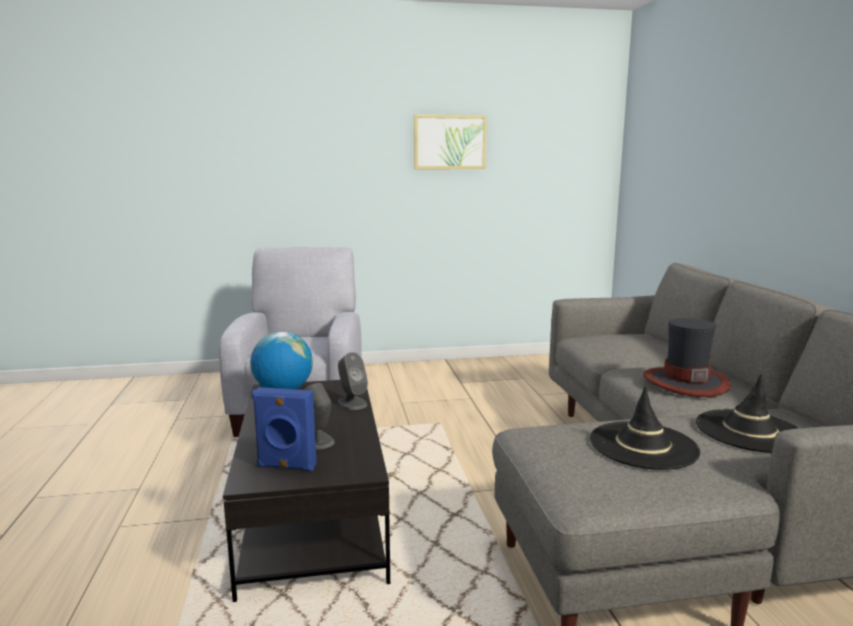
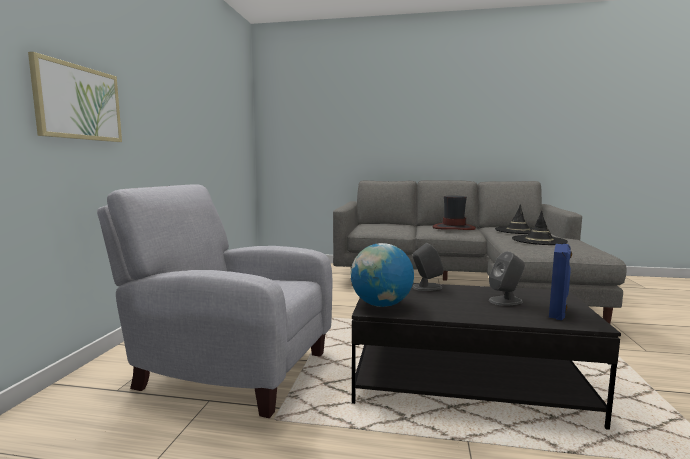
camera: 70 degrees left, 5 degrees down
picture [414,115,486,169] -> picture moved to [28,52,122,142]

